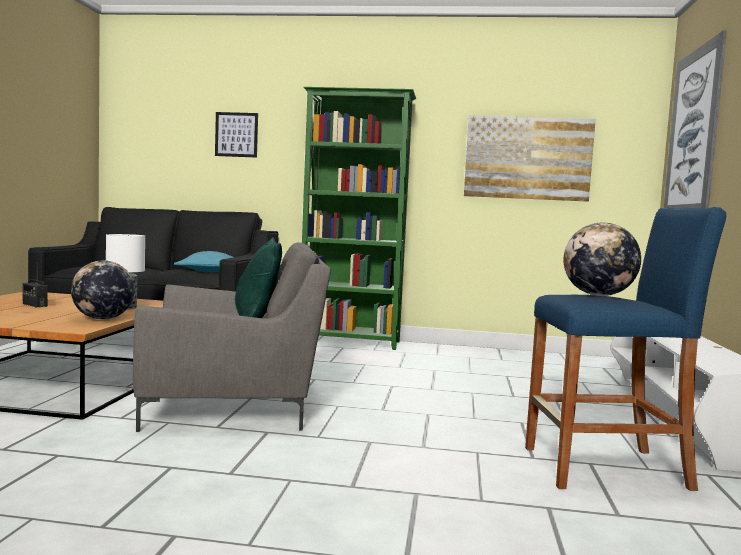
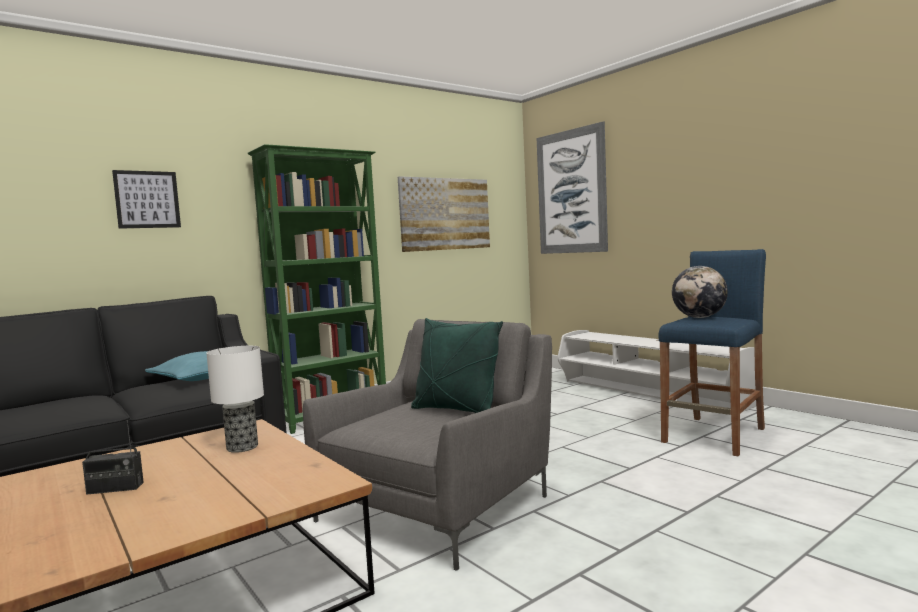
camera: 45 degrees left, 0 degrees up
globe [71,260,135,320] -> none

